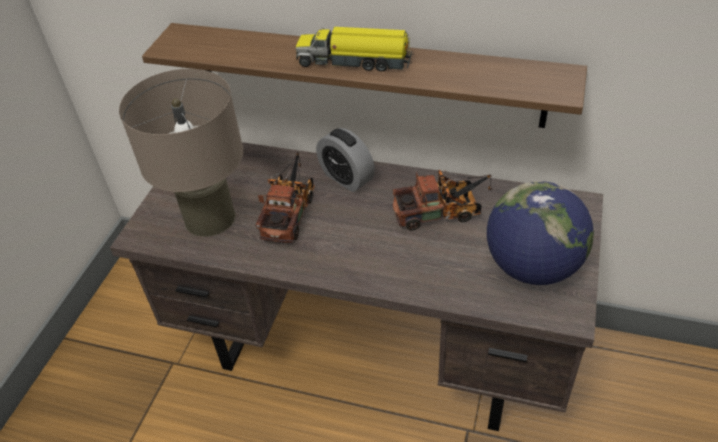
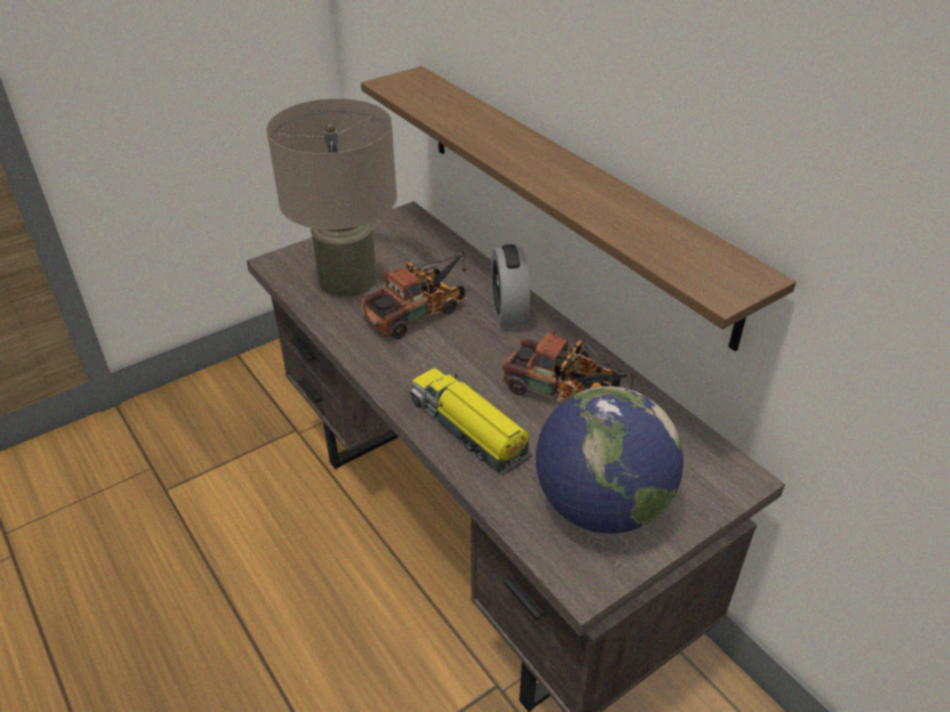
camera: 35 degrees right, 5 degrees down
toy truck [296,27,414,71] -> toy truck moved to [410,368,532,475]

